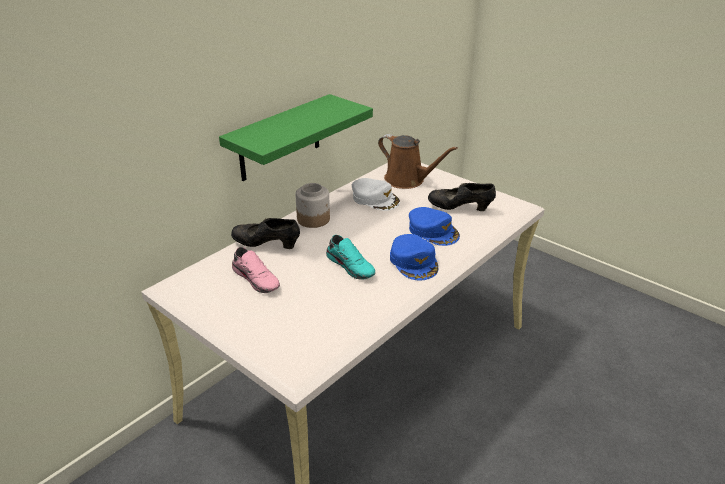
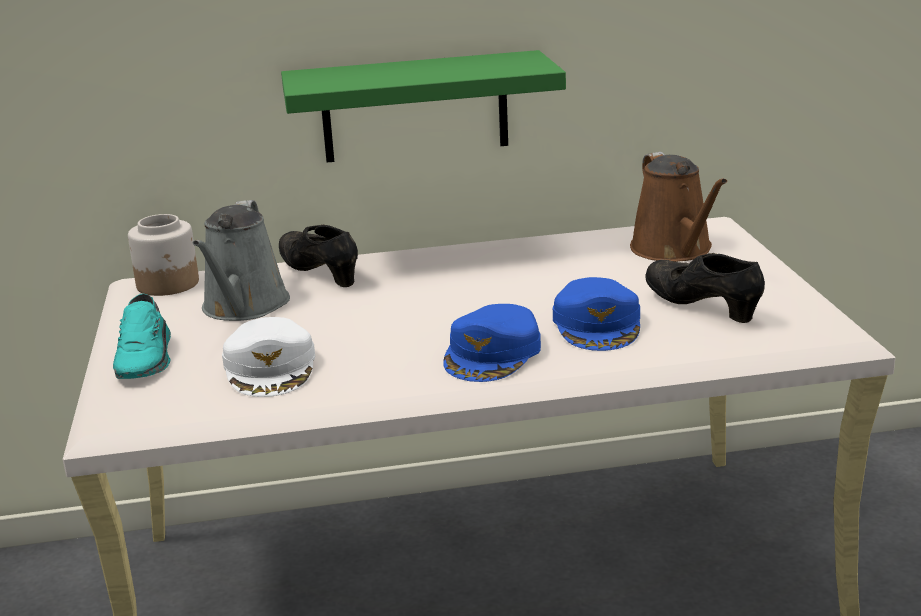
camera: 40 degrees right, 10 degrees down
pink shoe [232,247,280,293] -> grey watering can [193,200,290,321]
jar [295,183,330,228] -> jar moved to [128,214,199,296]
turquoise shoe [326,235,375,280] -> turquoise shoe moved to [113,294,171,379]
white cap [352,178,400,211] -> white cap moved to [222,317,315,397]

